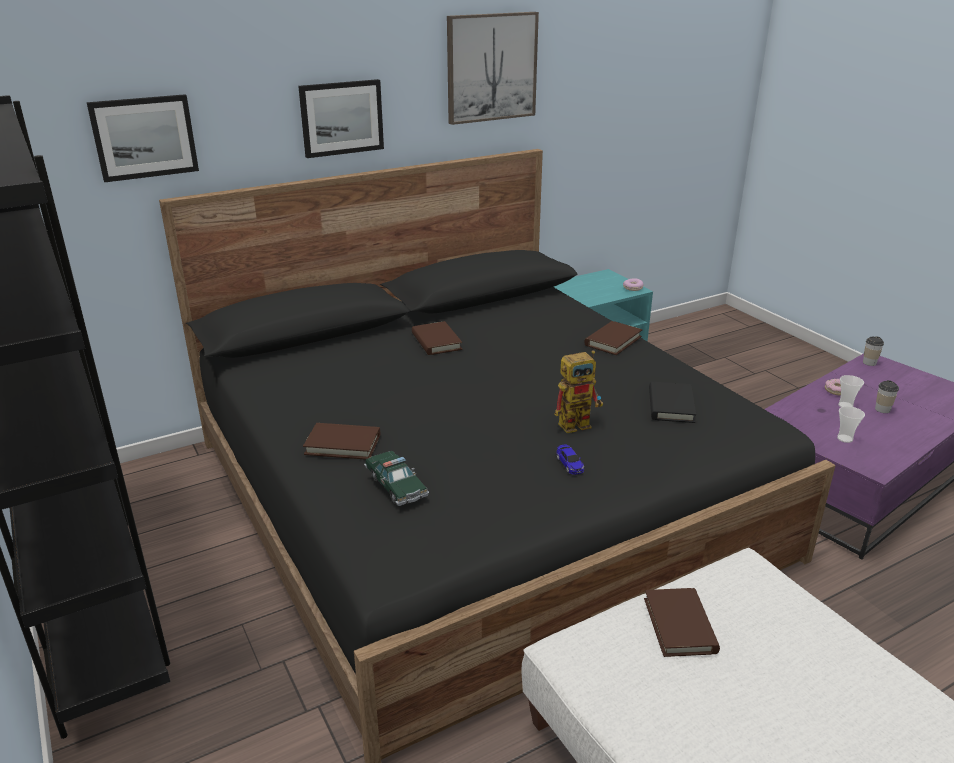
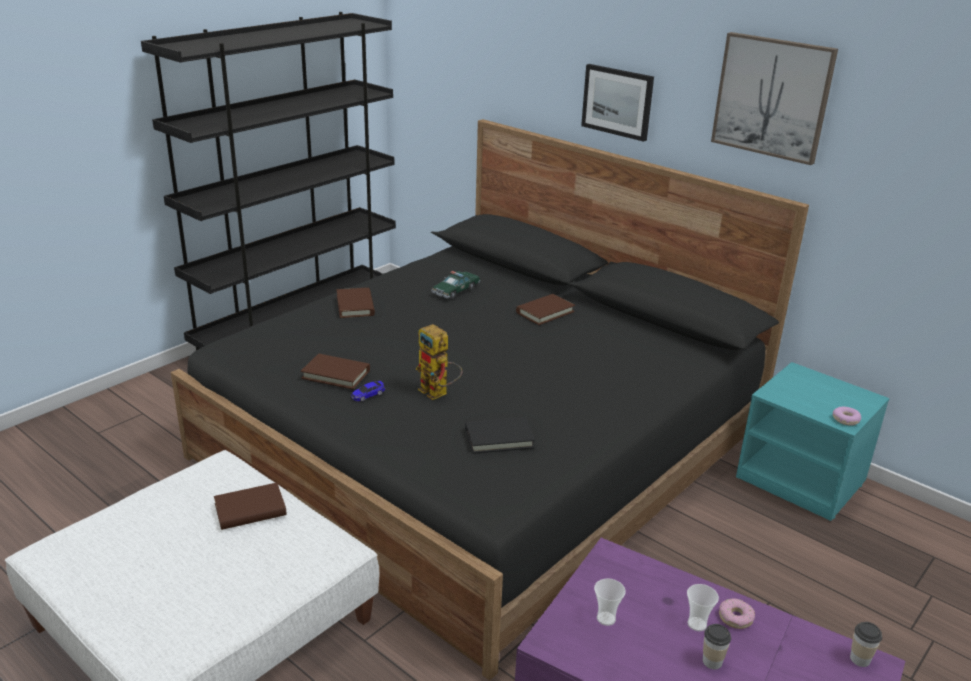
camera: 70 degrees right, 0 degrees up
picture [86,94,199,182] -> none
toy car [364,451,429,506] -> toy car moved to [431,271,481,299]
brown book [584,321,642,355] -> brown book moved to [301,354,370,389]

